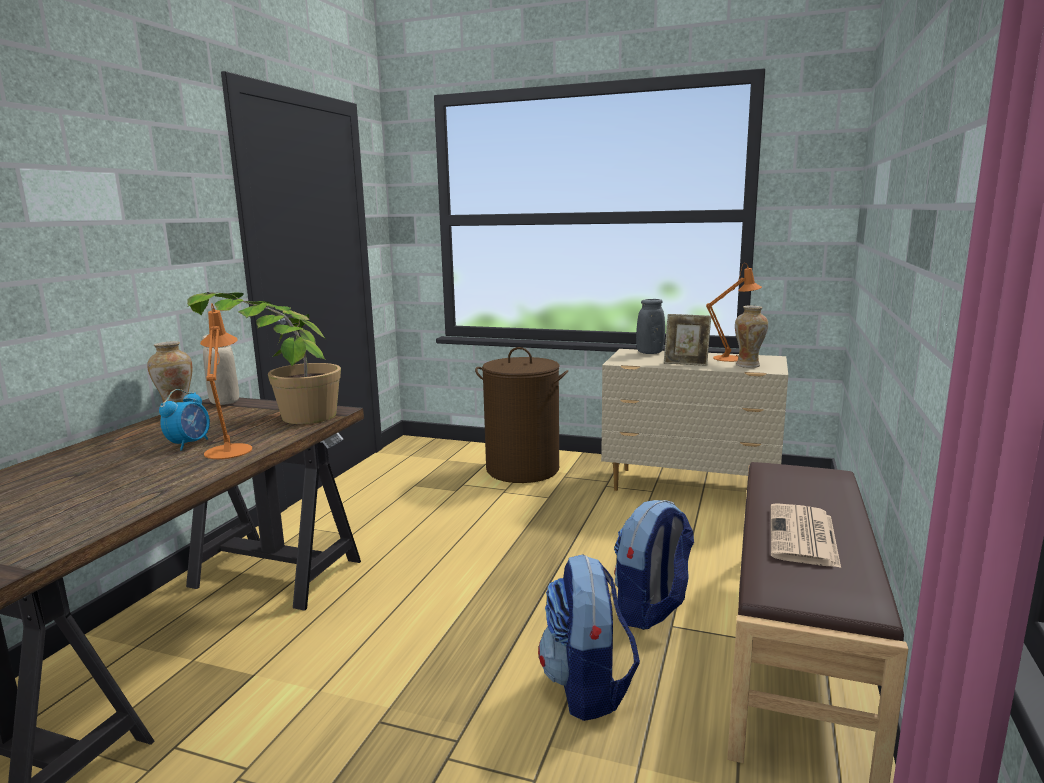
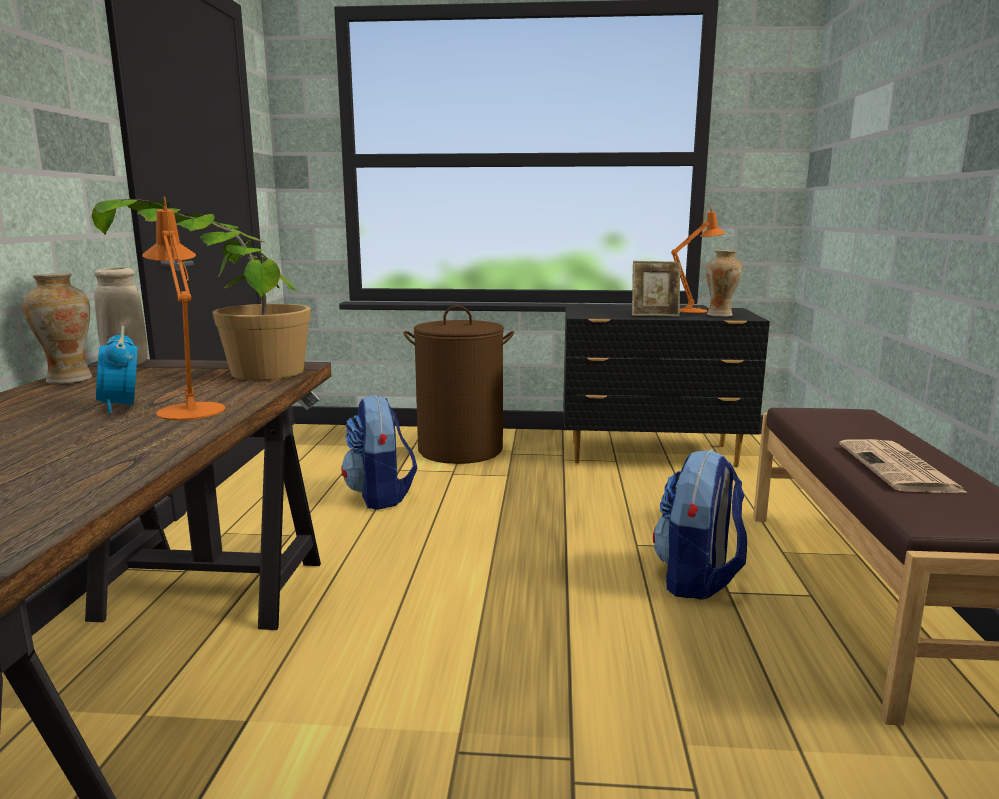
camera: 15 degrees left, 0 degrees up
alarm clock [159,389,210,451] -> alarm clock turned 150 degrees clockwise [96,326,137,414]
backpack [538,554,640,721] -> backpack moved to [341,395,417,510]
beige dresser [601,349,788,491] -> black dresser [563,306,770,467]
grey vase [636,299,665,354] -> none

